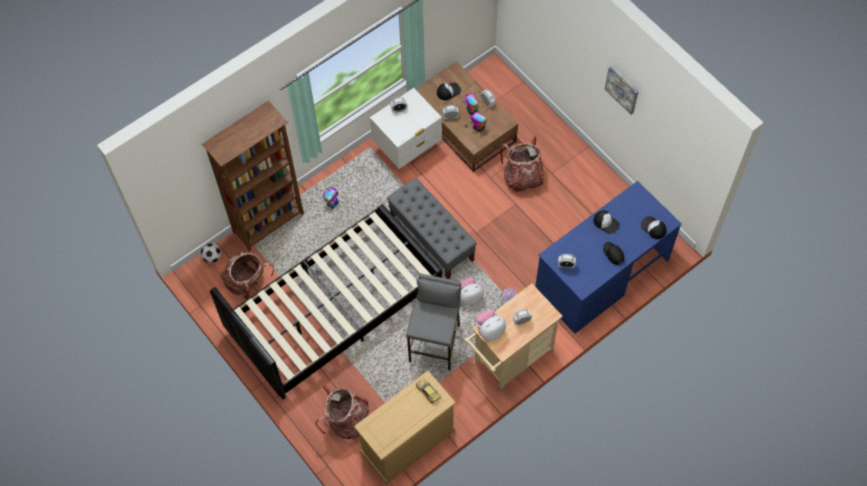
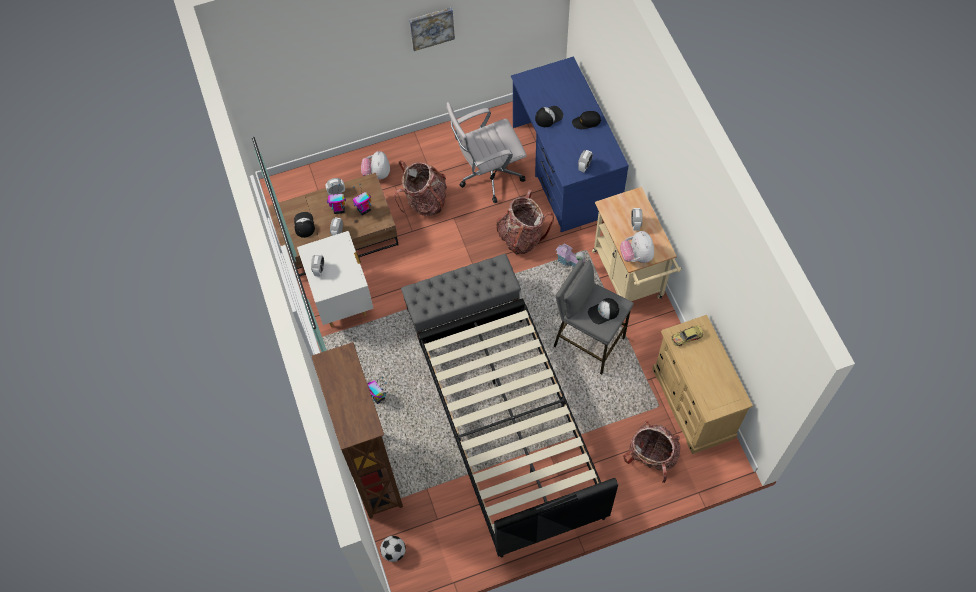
camera: 70 degrees left, 0 degrees up
backpack [220,251,274,299] -> backpack moved to [496,189,554,254]
plush toy [460,277,484,305] -> plush toy moved to [361,151,390,179]
cap [641,216,666,239] -> cap moved to [588,298,619,324]
none -> white office chair [446,102,527,203]

